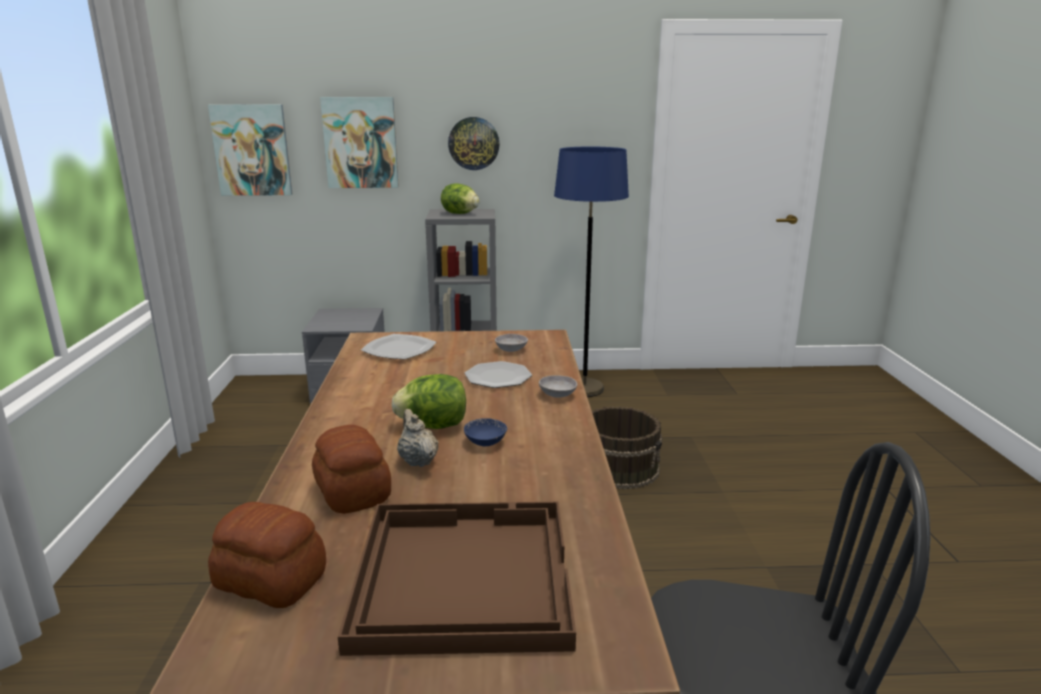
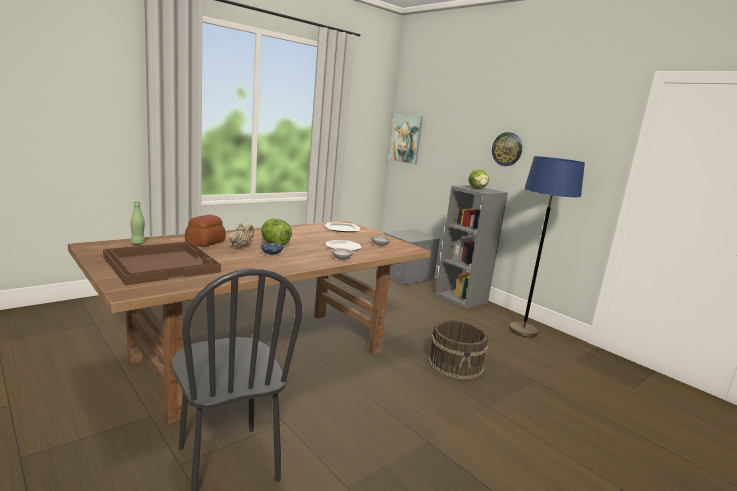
camera: 50 degrees right, 5 degrees down
bread [208,502,326,608] -> green bottle [130,201,145,244]
picture [320,97,399,188] -> none

